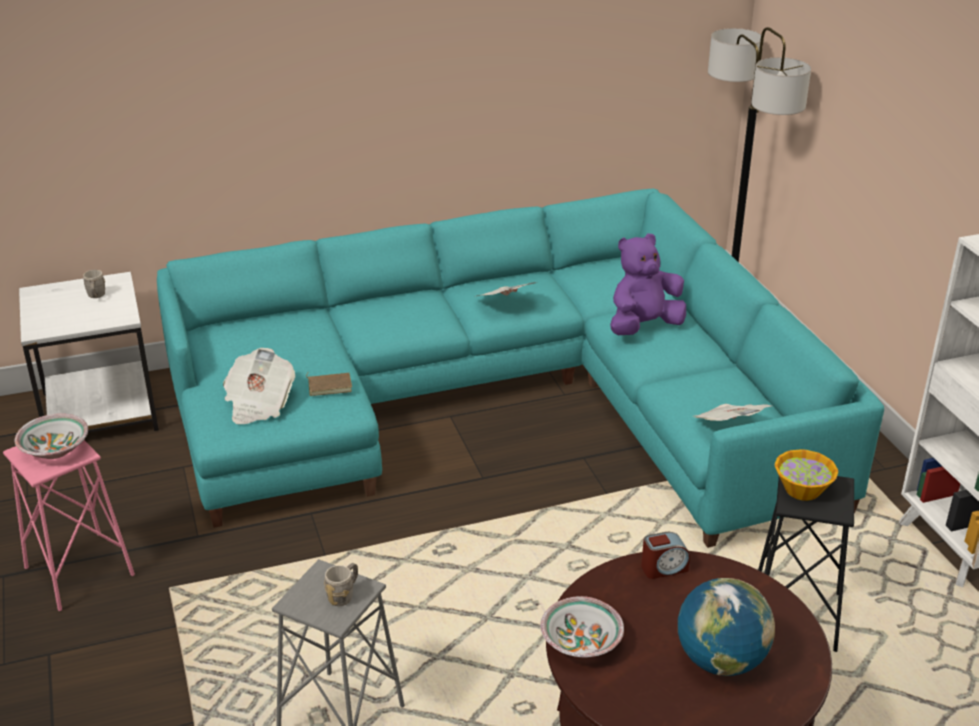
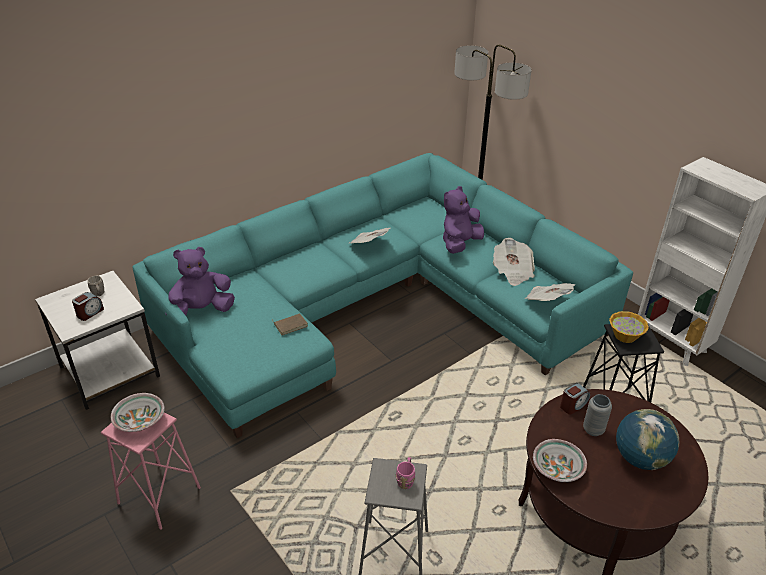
camera: 20 degrees left, 5 degrees up
newspaper [223,348,295,424] -> newspaper moved to [493,238,535,286]
grey mug [324,563,358,606] -> pink mug [396,457,415,489]
none -> alarm clock [72,292,104,321]
none -> purple plush toy [165,247,235,315]
none -> grey vase [583,394,612,436]

